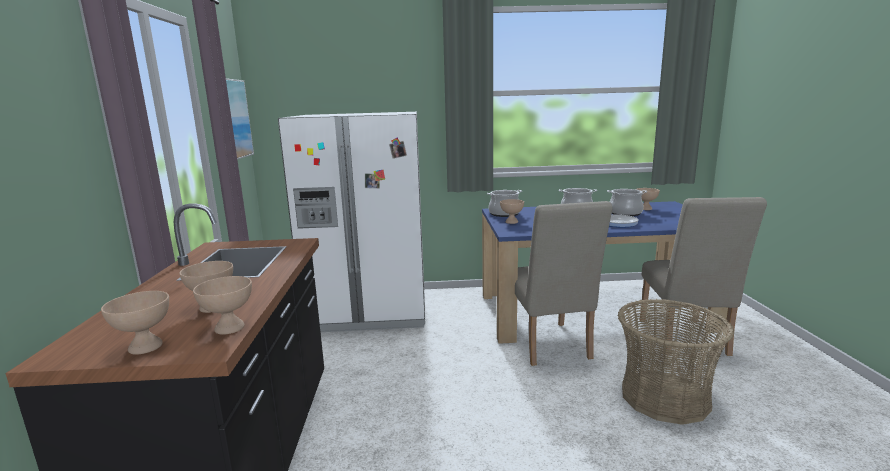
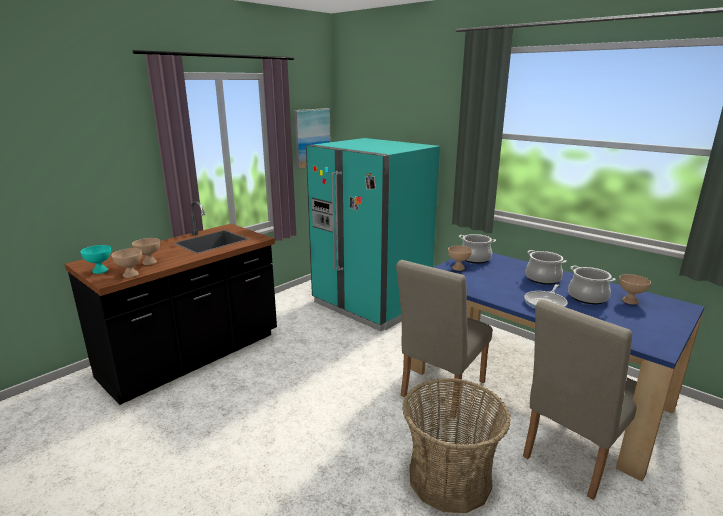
camera: 45 degrees right, 5 degrees up
beige bowl [101,291,169,355] -> turquoise bowl [80,245,111,274]
white fridge [278,112,425,332] -> turquoise fridge [306,138,440,332]

